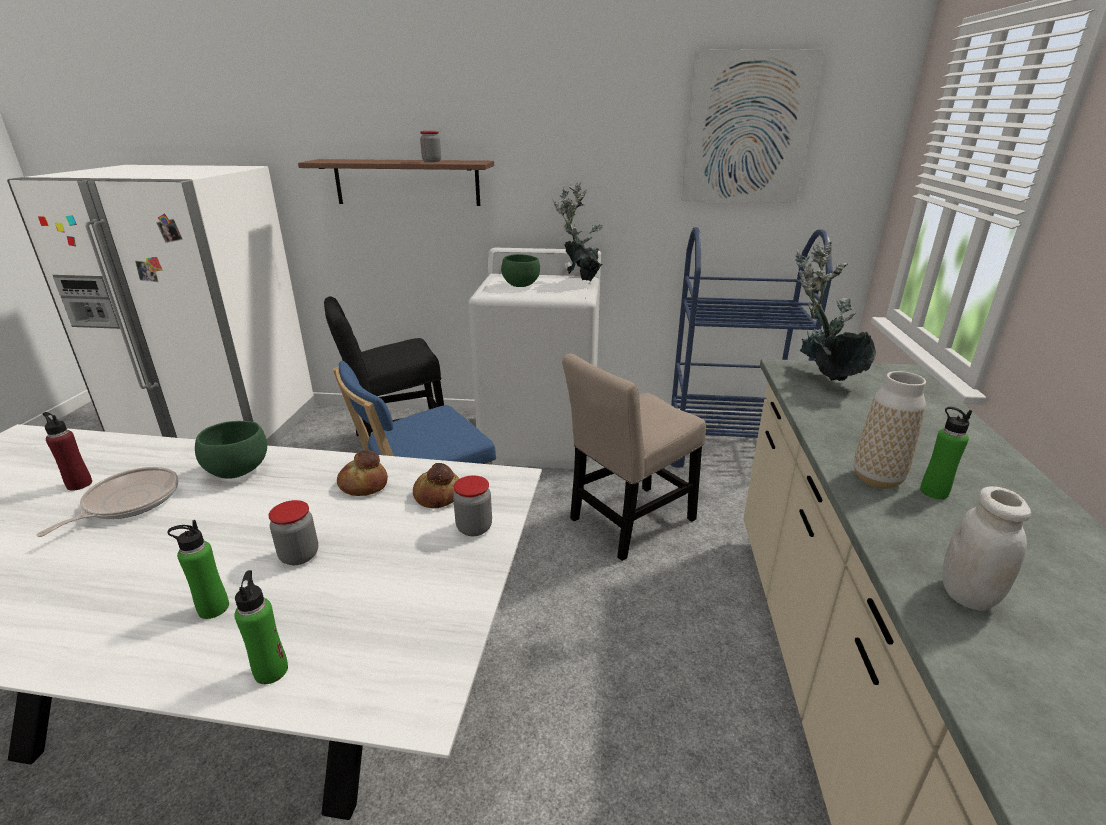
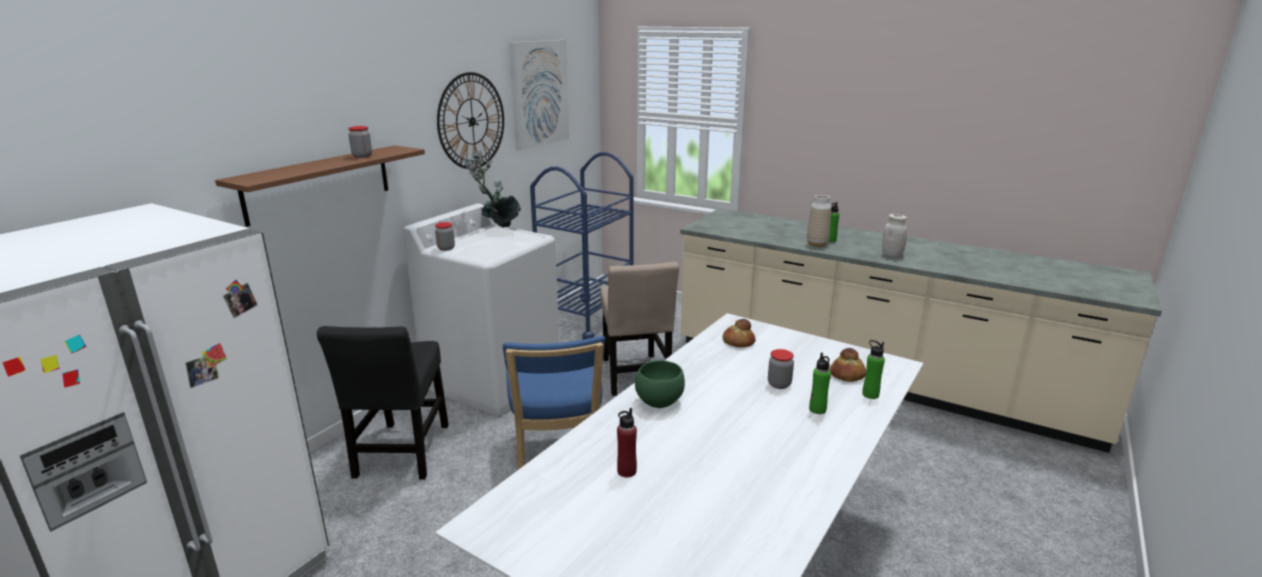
camera: 65 degrees left, 5 degrees down
frying pan [37,467,178,537] -> none
bread [337,450,388,496] -> bread moved to [829,348,866,382]
jar [453,475,492,536] -> jar moved to [435,222,455,251]
green bowl [501,254,540,287] -> none
potted plant [794,242,876,381] -> none
none -> wall clock [437,72,504,169]

